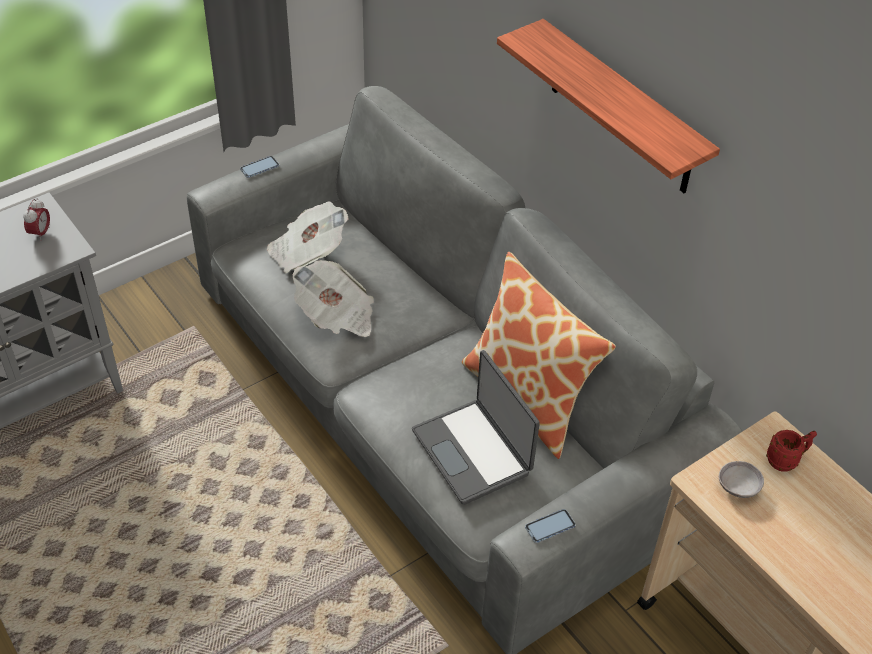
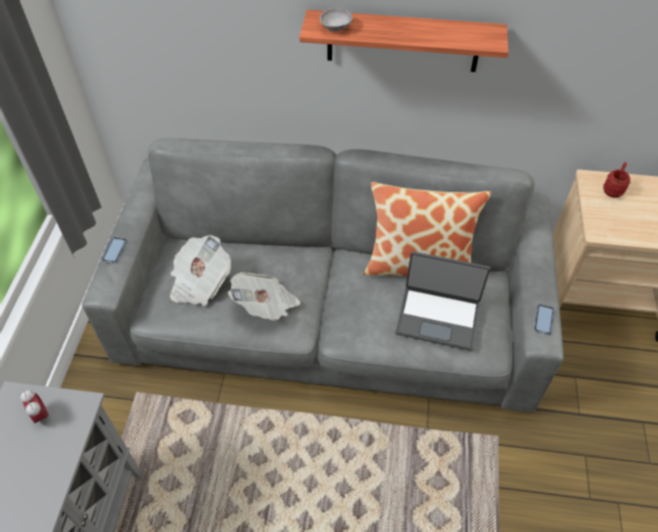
camera: 45 degrees left, 5 degrees up
grey bowl [719,461,764,498] -> grey bowl moved to [320,8,352,31]

